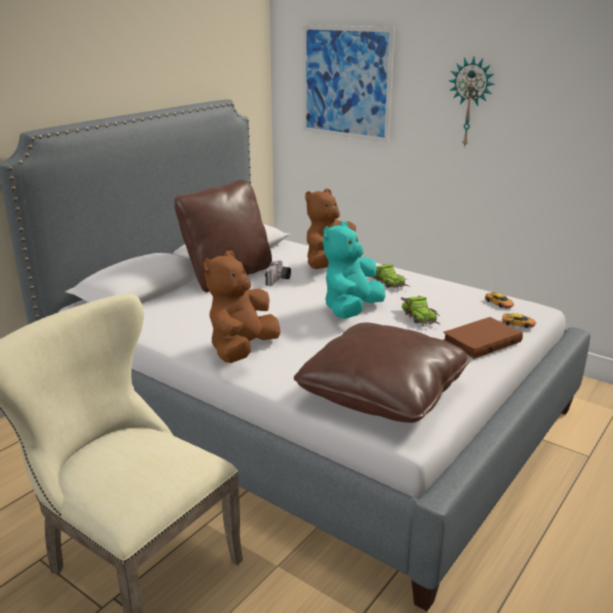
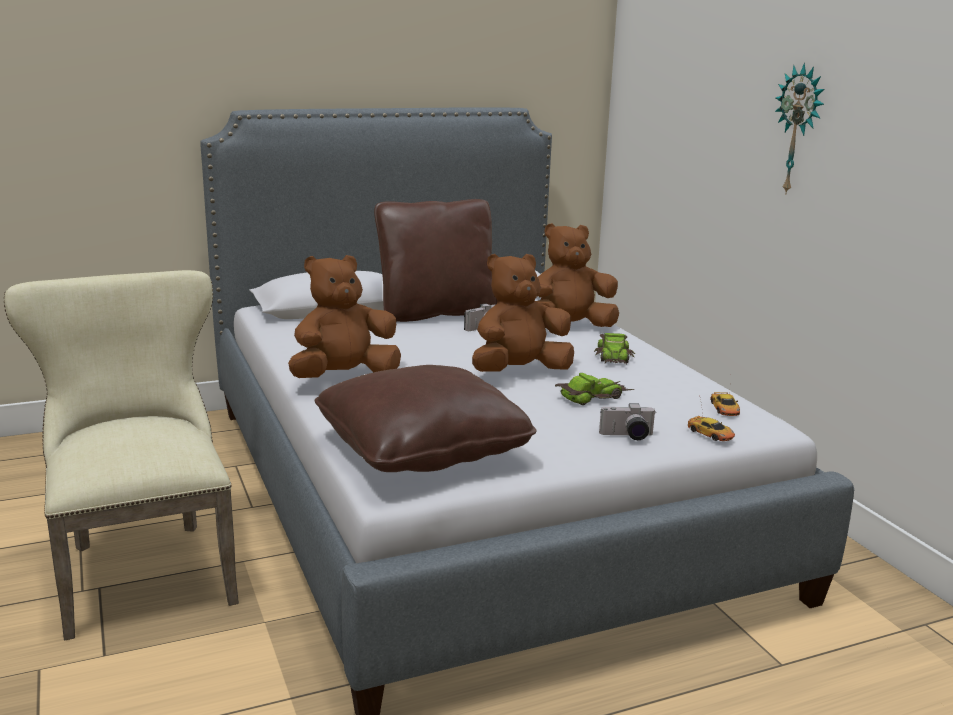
camera: 30 degrees right, 5 degrees down
picture [303,25,395,142] -> none
turquoise plush toy [323,221,386,319] -> brown plush toy [472,254,574,372]
toy car [401,296,440,325] -> toy car turned 135 degrees counterclockwise [555,373,634,405]
brown book [443,317,523,359] -> camera [599,403,655,440]

